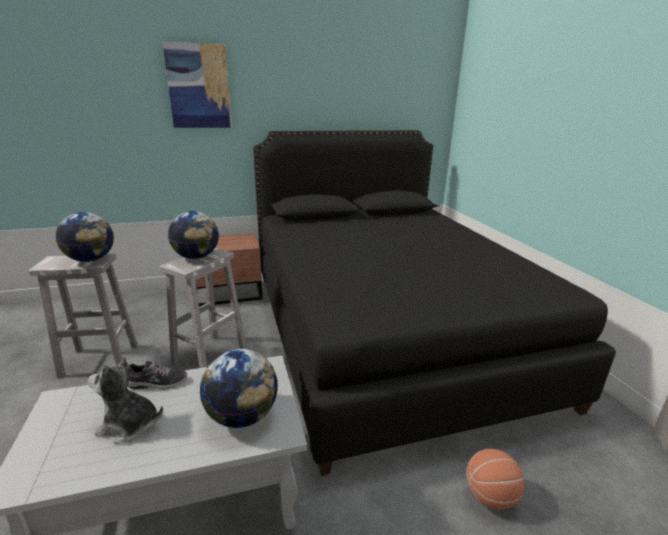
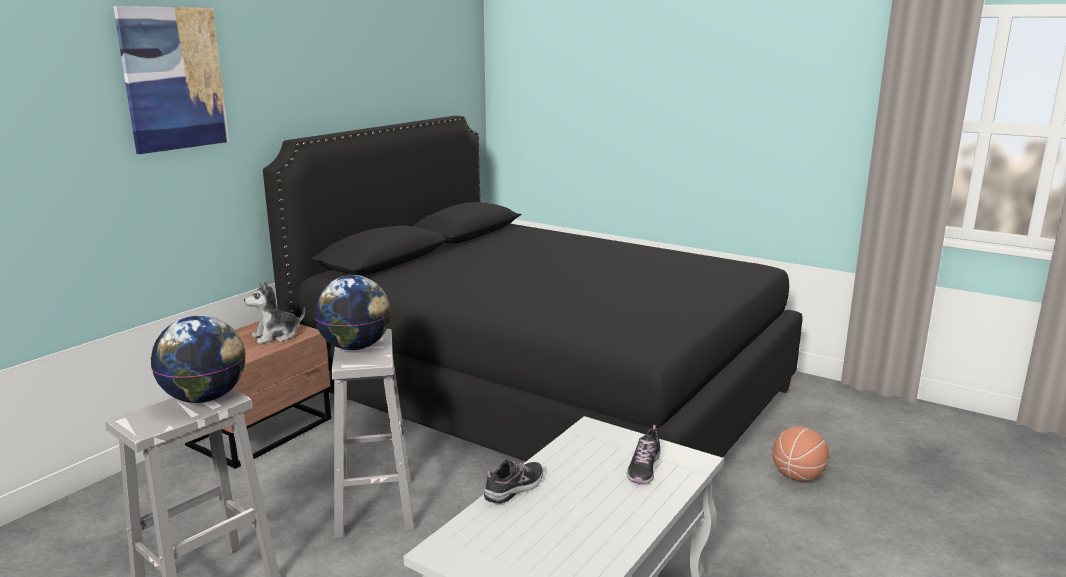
camera: 40 degrees left, 5 degrees down
plush toy [88,357,163,444] -> plush toy moved to [244,281,305,344]
globe [200,349,278,428] -> shoe [627,425,661,484]

